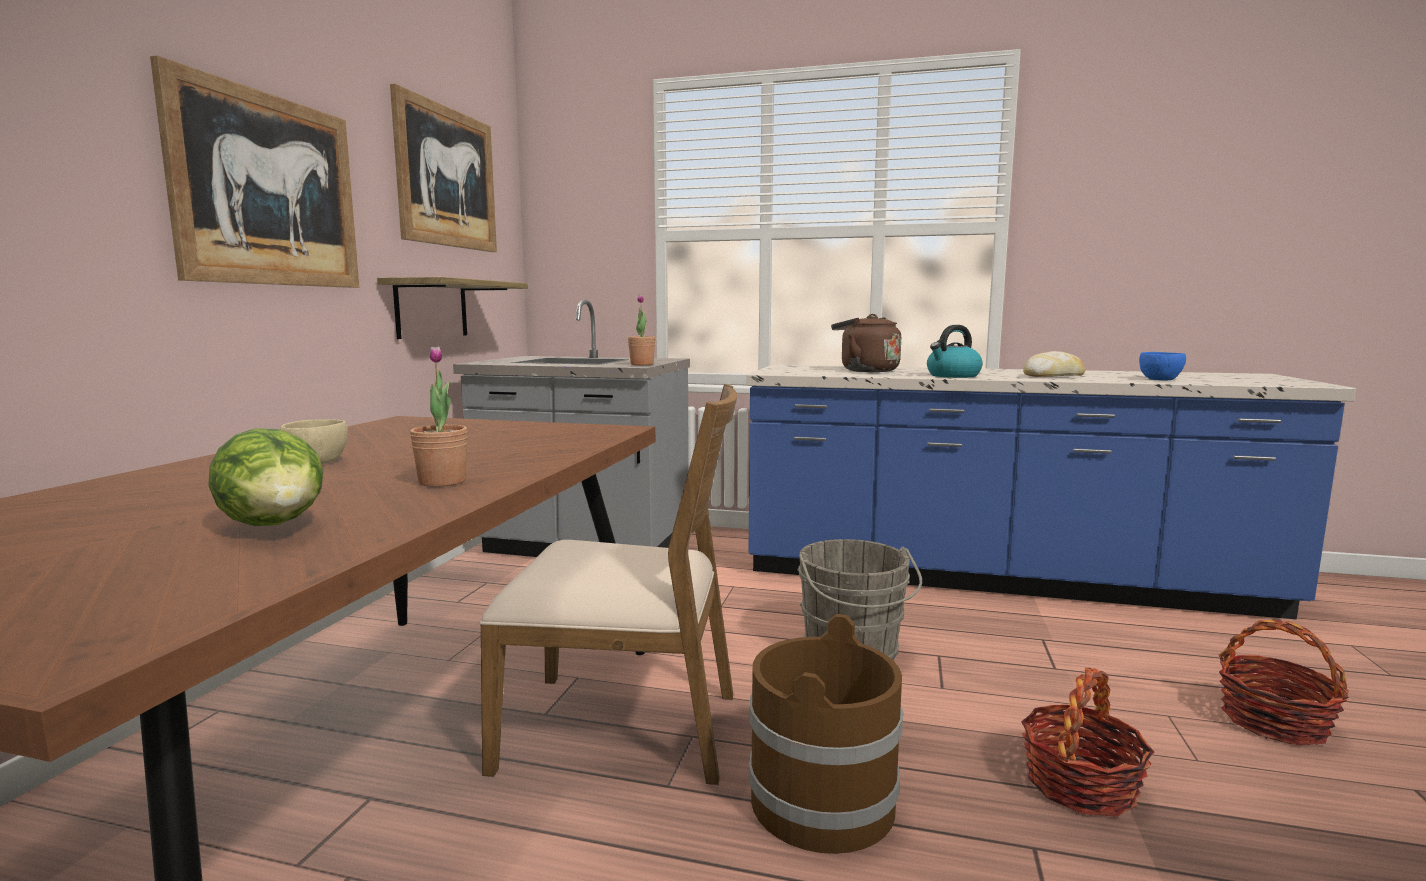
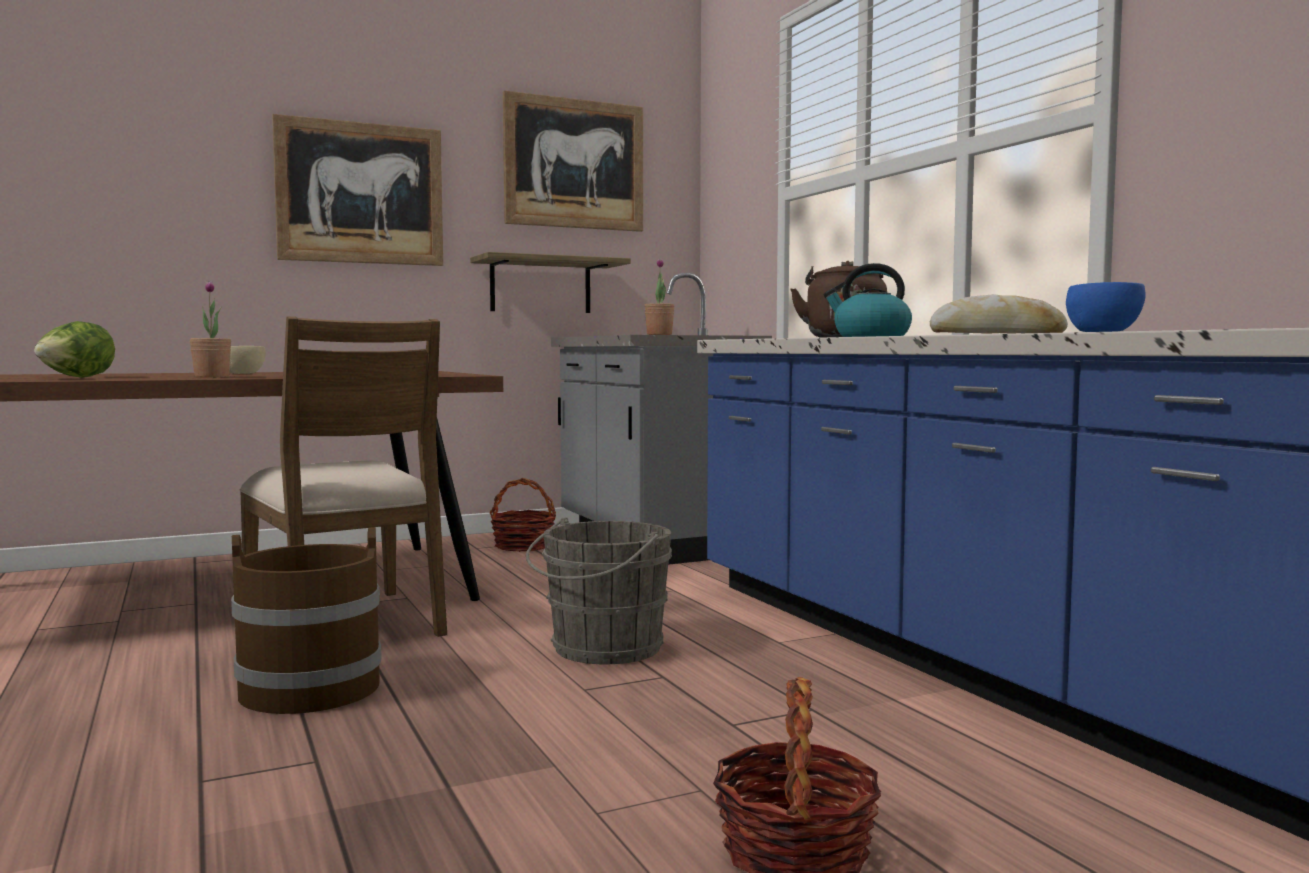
camera: 50 degrees right, 5 degrees down
basket [1021,668,1154,817] -> basket moved to [489,478,556,552]

